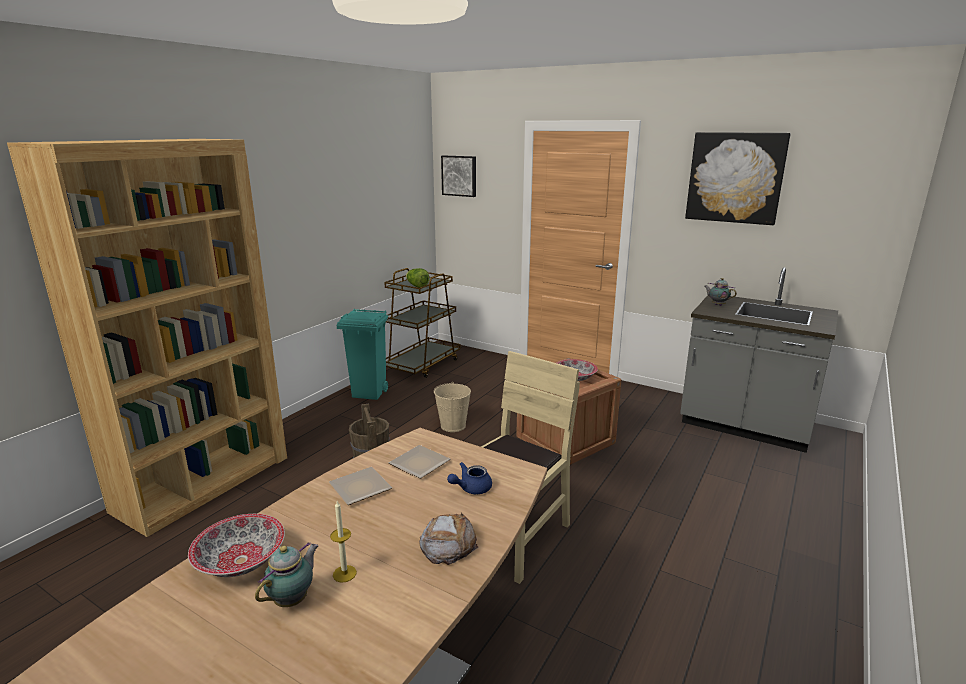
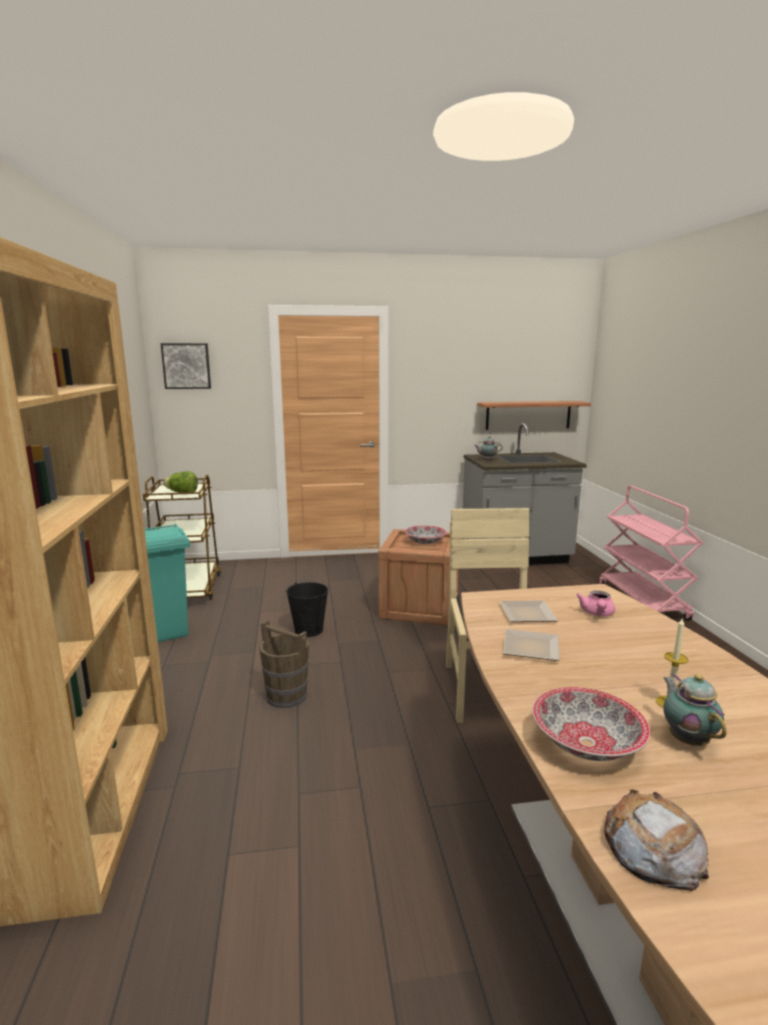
camera: 40 degrees left, 5 degrees down
bread [419,512,478,565] -> bread moved to [604,789,709,891]
beige bucket [434,382,471,432] -> black bucket [286,582,328,637]
blue teapot [447,462,492,494] -> pink teapot [576,590,615,616]
picture [685,132,791,225] -> none
none -> shelf [477,401,591,430]
none -> pink cart [599,486,703,621]

